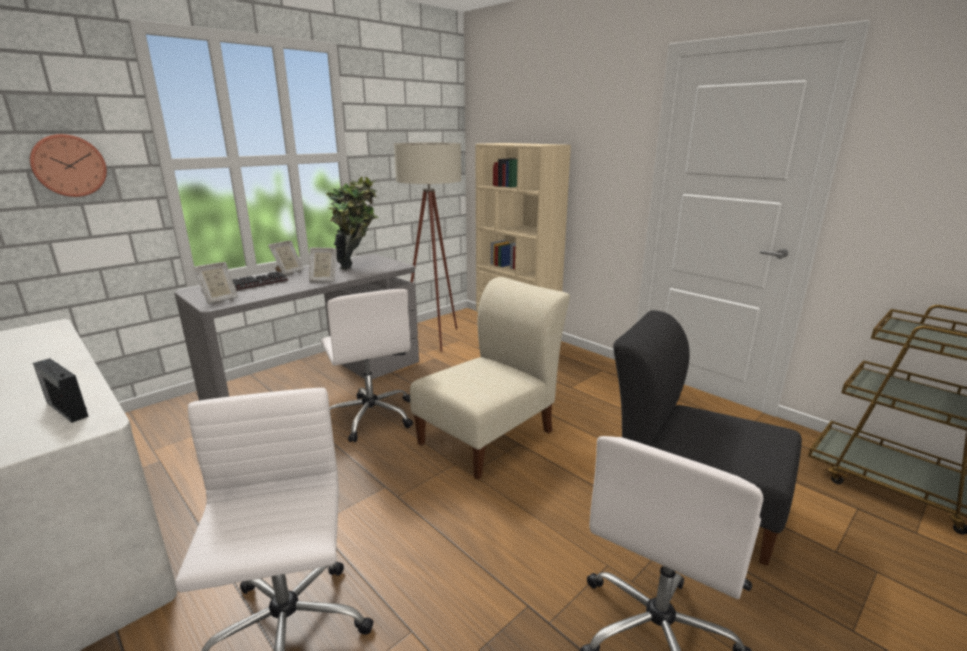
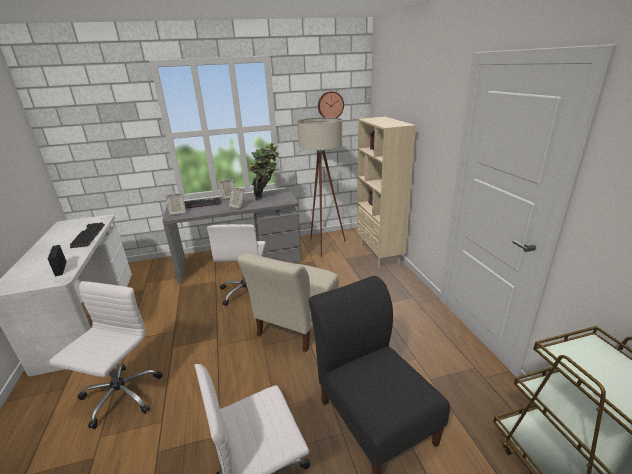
camera: 30 degrees right, 5 degrees up
wall clock [30,134,107,197] -> wall clock moved to [318,91,344,118]
beige chair [410,277,570,479] -> beige chair turned 135 degrees clockwise [237,253,339,352]
none -> keyboard [70,222,105,248]

